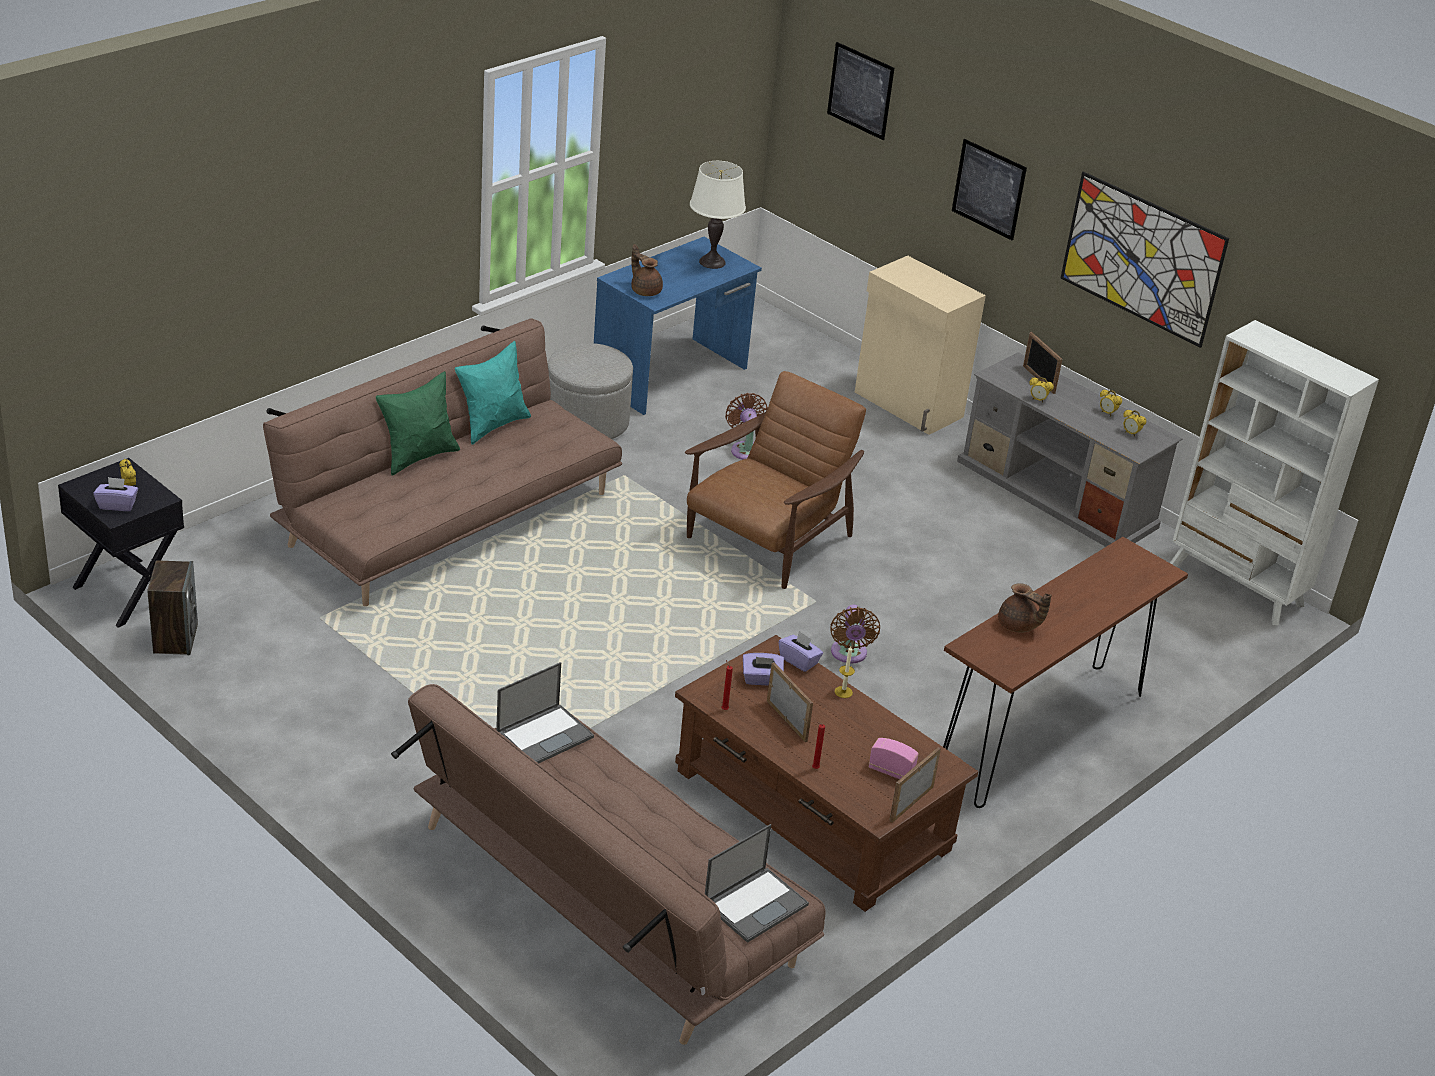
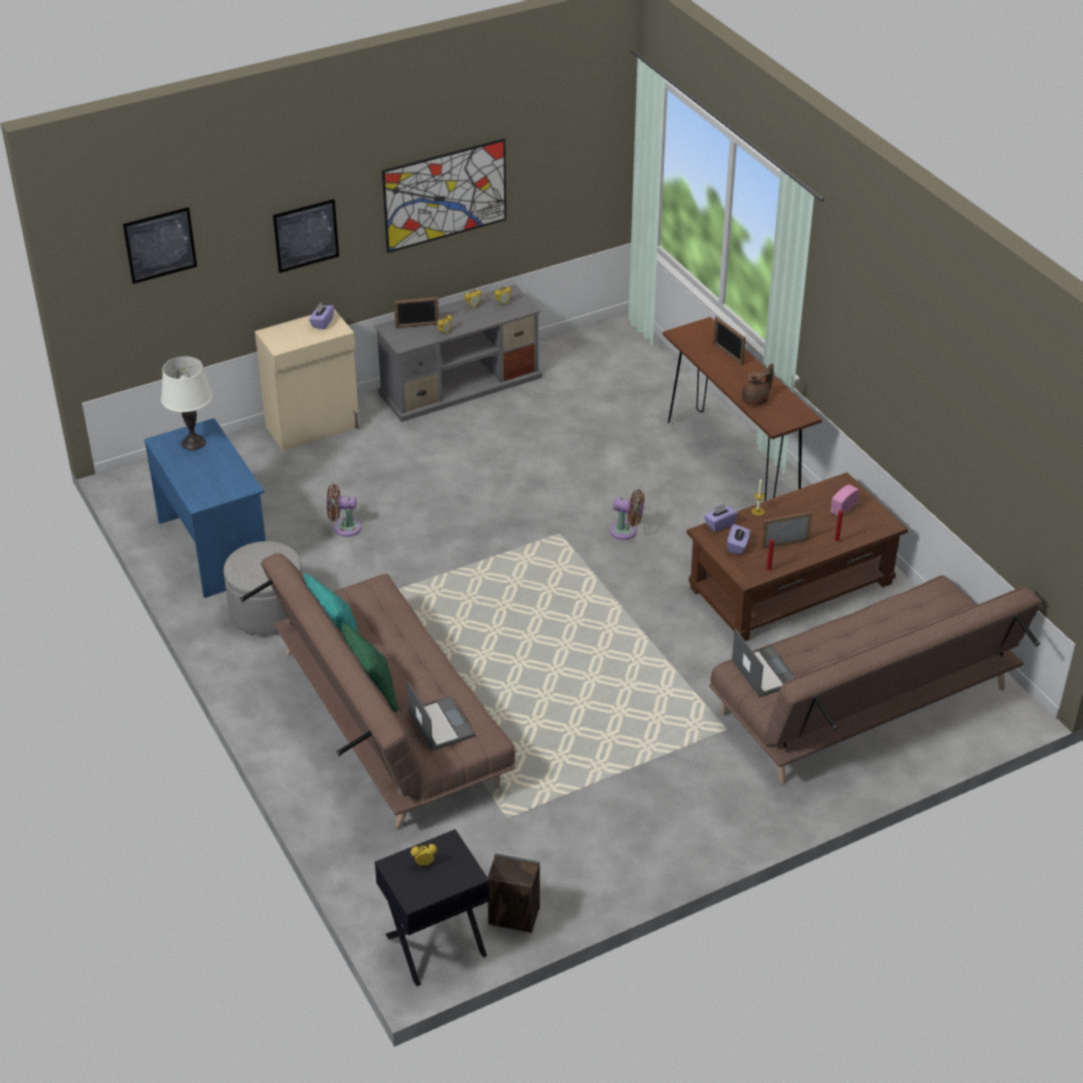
camera: 70 degrees left, 5 degrees up
purple tissue box [93,477,138,511] -> purple tissue box moved to [309,303,334,329]
brown teapot [631,244,663,296] -> none
brown armchair [685,371,866,589] -> none
laptop [705,824,809,943] -> laptop moved to [407,680,475,751]
picture frame [890,747,941,823] -> picture frame moved to [713,316,746,365]
white bookcase [1170,320,1379,626] -> none

